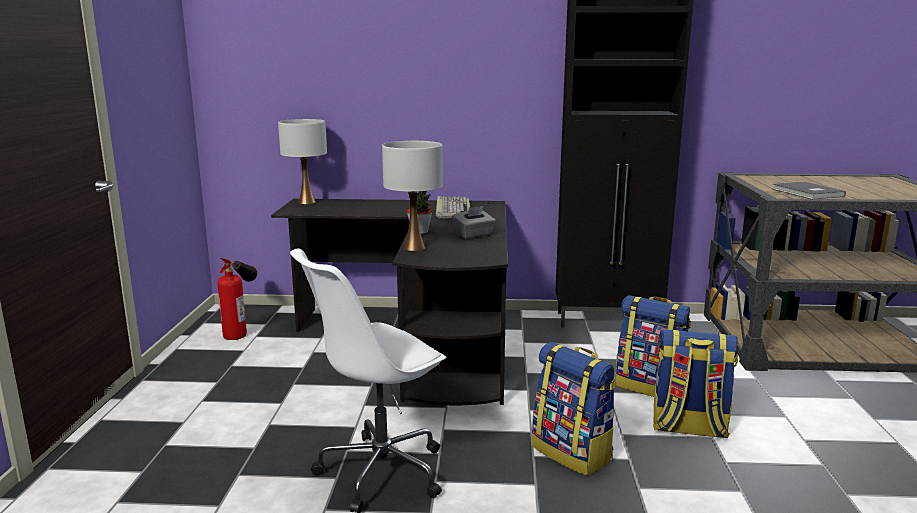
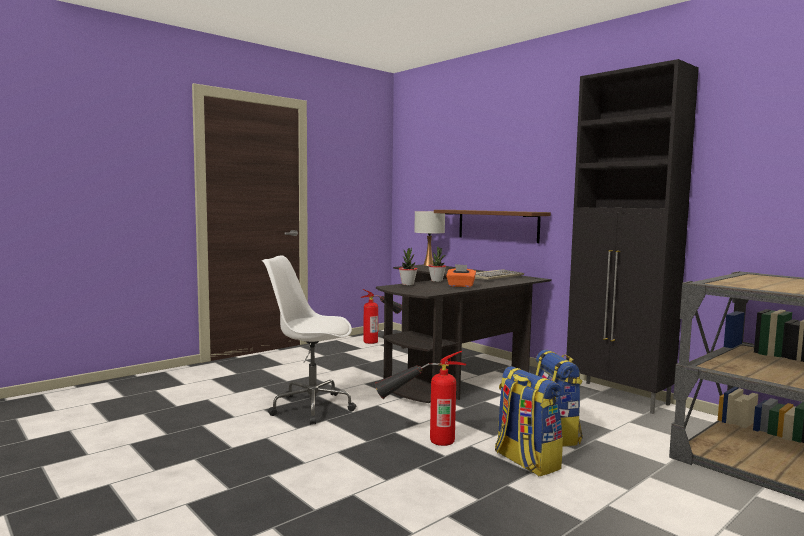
camera: 45 degrees right, 10 degrees down
white table lamp [382,141,443,251] -> potted plant [399,248,417,285]
grey tissue box [452,206,496,239] -> orange tissue box [446,264,476,287]
backpack [532,342,617,476] -> fire extinguisher [375,351,466,446]
grey book [773,182,846,200] -> none
none -> brown shelf [434,210,551,243]

